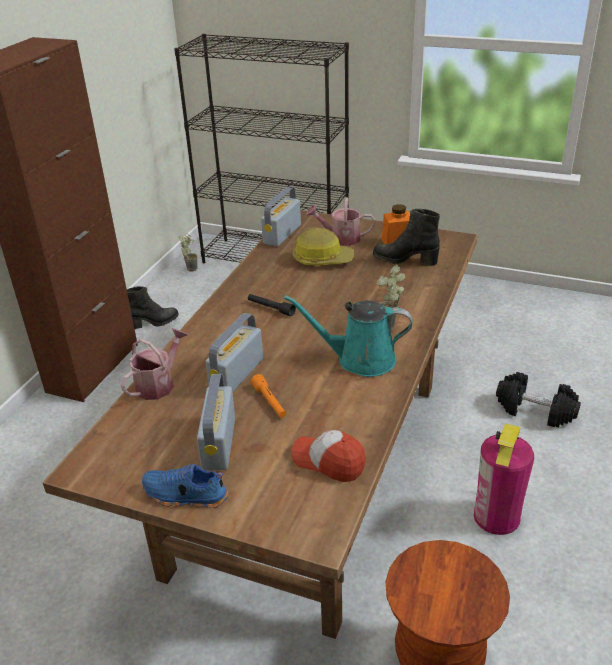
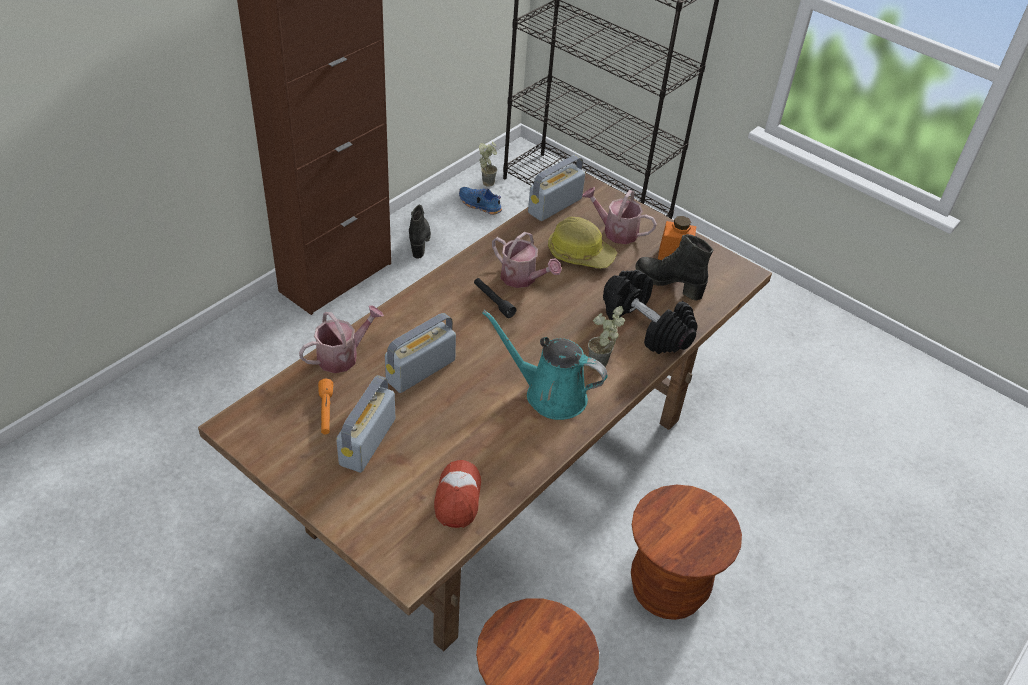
camera: 15 degrees right, 10 degrees up
black boot [127,286,178,329] -> black boot turned 90 degrees counterclockwise [409,204,431,259]
blue shoe [142,464,229,508] -> blue shoe moved to [459,187,502,215]
orange flashlight [251,374,286,418] -> orange flashlight moved to [318,379,333,434]
cap [291,430,366,482] -> cap turned 45 degrees clockwise [434,460,481,528]
fire extinguisher [474,423,534,535] -> brown stool [631,485,742,620]
black dumbbell [496,372,581,427] -> black dumbbell moved to [603,270,698,354]
none -> watering can [492,232,562,288]

